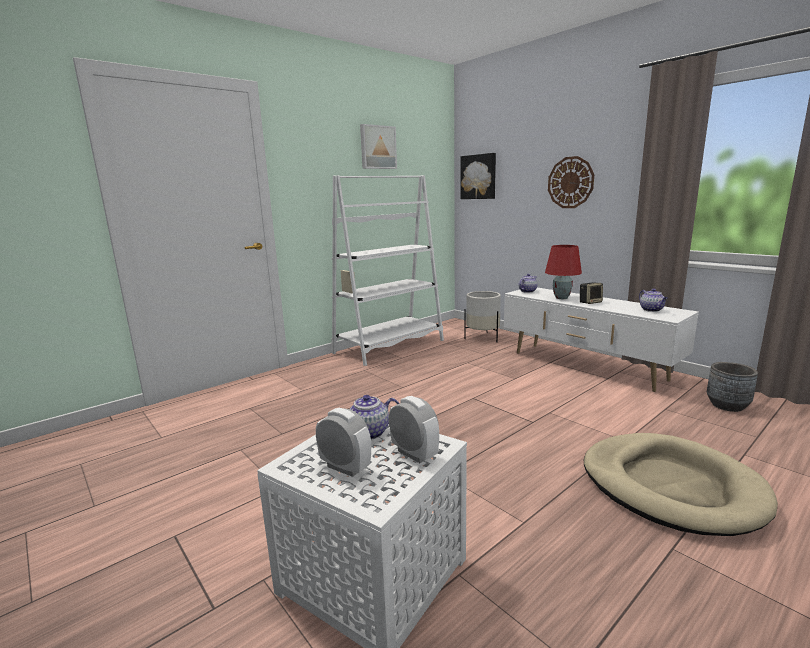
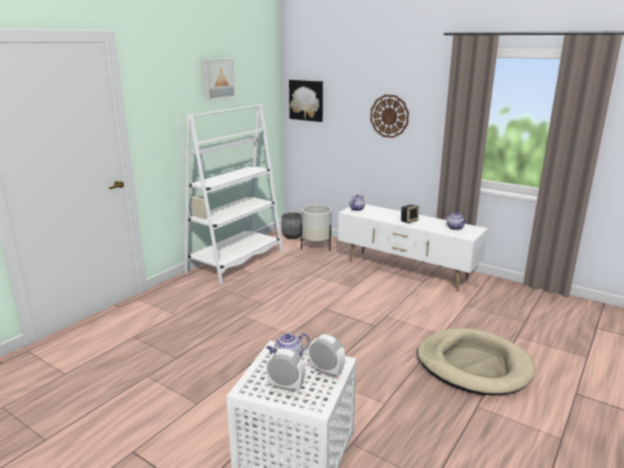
camera: 15 degrees left, 5 degrees up
red table lamp [545,245,582,299] -> none
grey planter [707,362,758,412] -> grey planter moved to [282,212,302,239]

